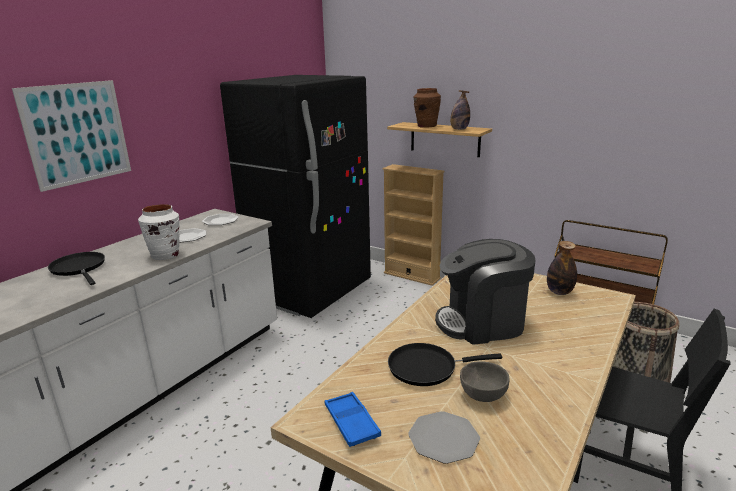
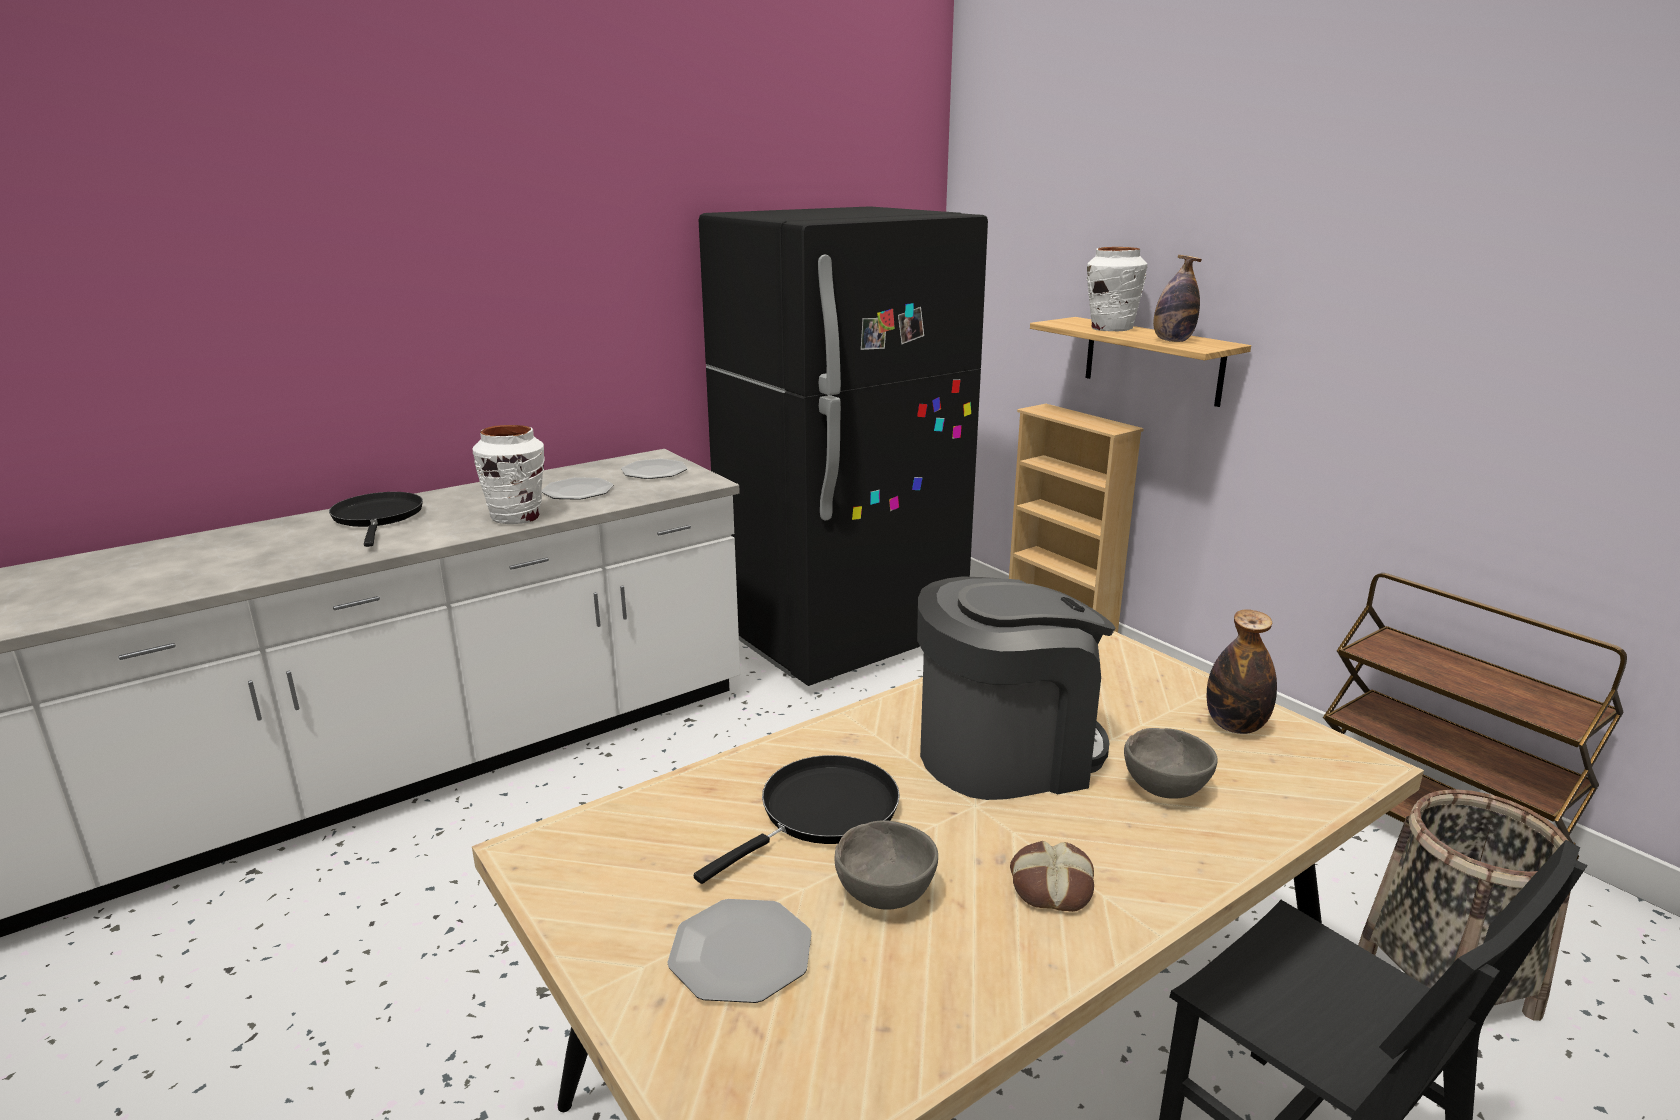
camera: 20 degrees right, 0 degrees up
picture [12,80,131,192] -> none
blue tray [325,392,381,447] -> none
black frying pan [388,343,502,386] -> black frying pan turned 120 degrees clockwise [694,755,900,884]
brown vase [414,88,441,128] -> white vase [1087,247,1147,331]
coffee machine [435,239,535,345] -> coffee machine turned 150 degrees clockwise [917,577,1115,800]
none -> bread [1010,841,1094,912]
none -> grey bowl [1124,728,1218,799]

